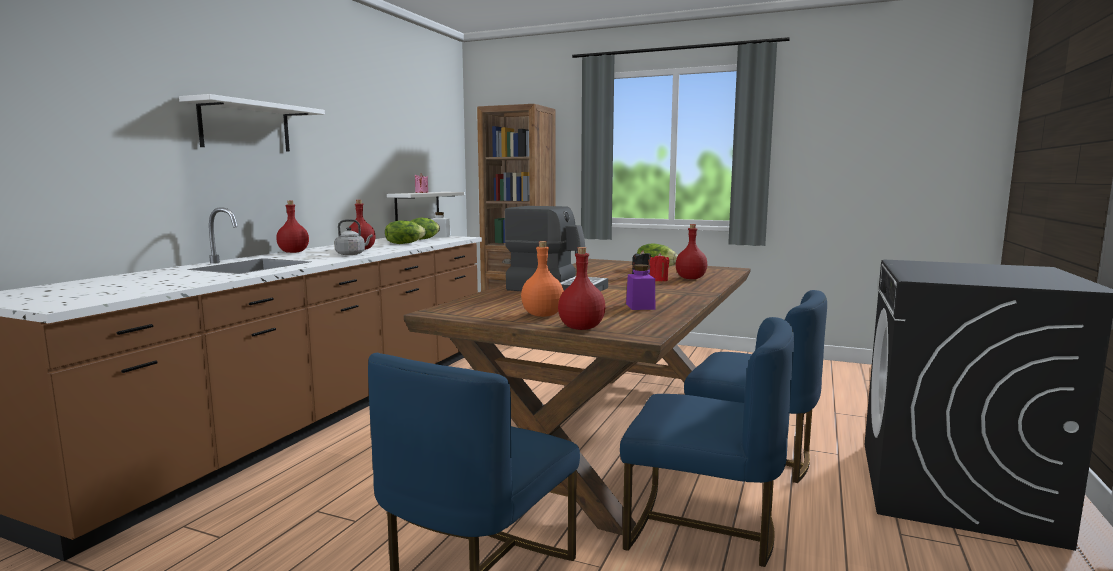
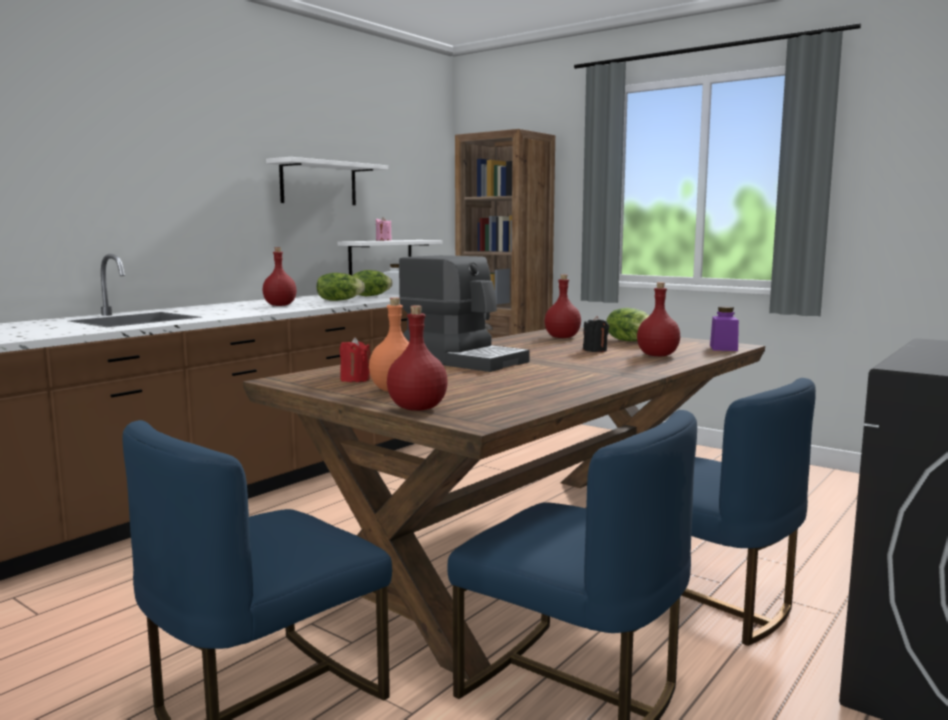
camera: 15 degrees right, 0 degrees up
white shelf [179,94,325,152] -> white shelf moved to [266,157,388,205]
red bottle [276,201,309,253] -> red bottle moved to [545,274,581,338]
grey kettle [335,219,373,255] -> none
purple jar [626,264,655,310] -> purple jar moved to [710,306,739,351]
red candle [650,253,669,281] -> red candle moved to [340,337,370,382]

